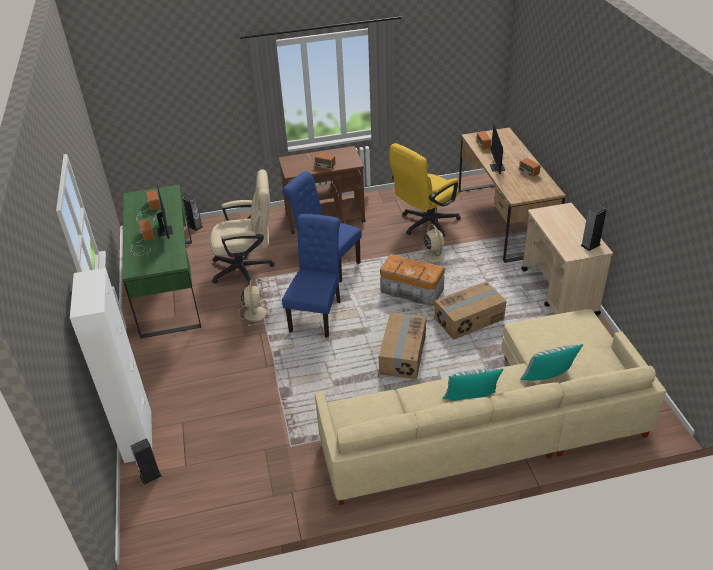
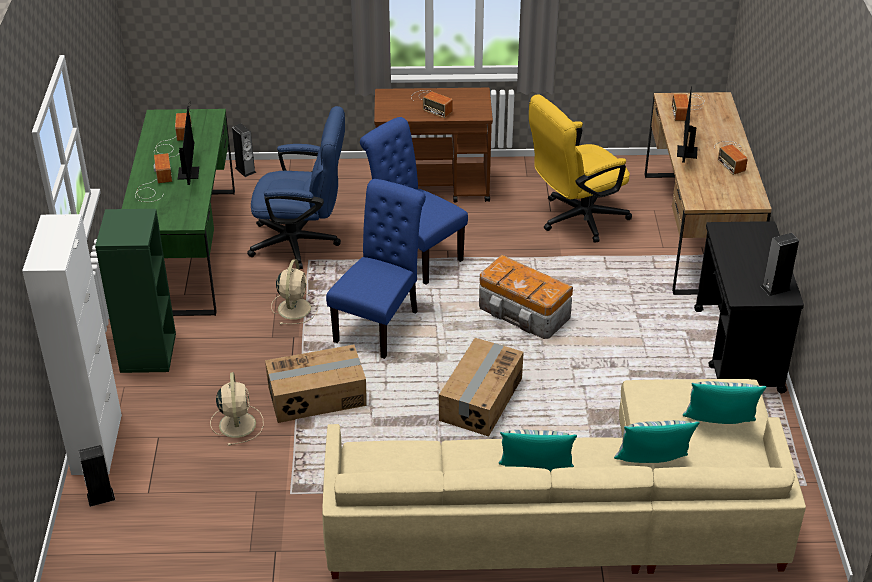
camera: 10 degrees right, 0 degrees up
beige office chair [210,170,274,284] -> blue office chair [247,106,345,269]
beige fan [420,224,450,266] -> beige fan moved to [210,372,264,446]
cardboard box [434,281,507,340] -> cardboard box moved to [265,345,367,423]
beige cart [521,203,613,315] -> black cart [694,221,804,393]
none -> green bookcase [95,209,176,373]
none -> pillow [683,381,766,424]

